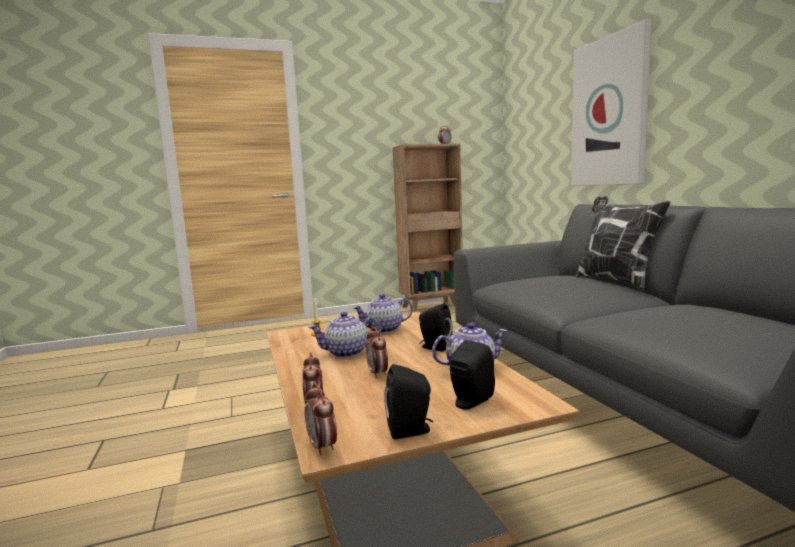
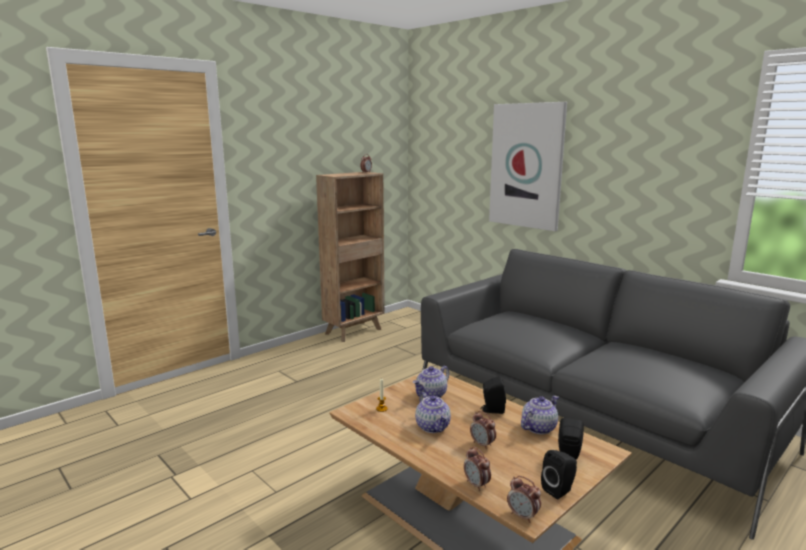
camera: 25 degrees left, 5 degrees up
teapot [309,312,381,358] -> teapot turned 75 degrees counterclockwise [415,392,451,433]
pillow [576,196,671,291] -> none

